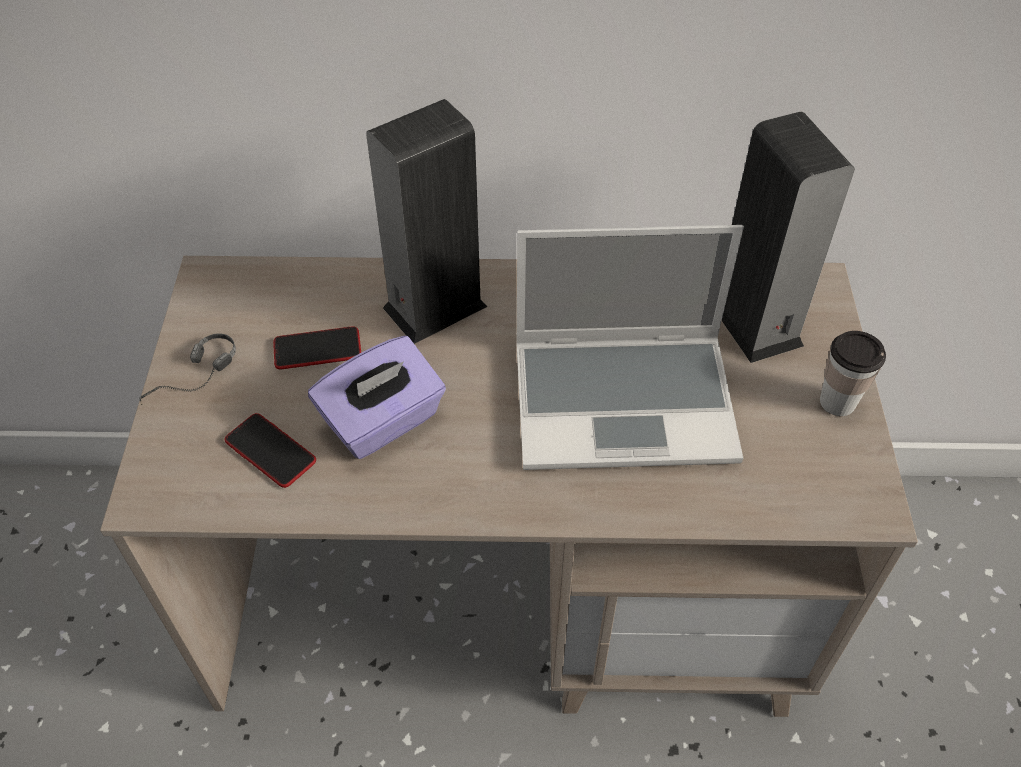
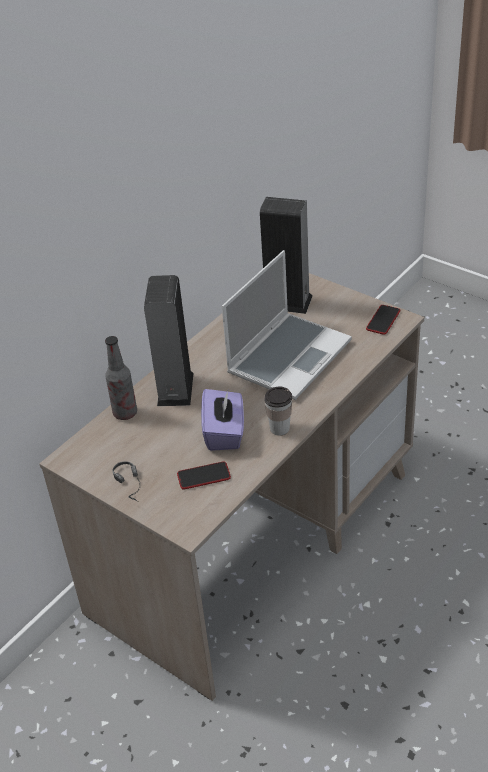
camera: 50 degrees left, 10 degrees down
phone [273,326,361,369] -> phone moved to [366,305,400,335]
cup [820,331,886,416] -> cup moved to [264,387,292,436]
none -> bottle [105,336,137,420]

